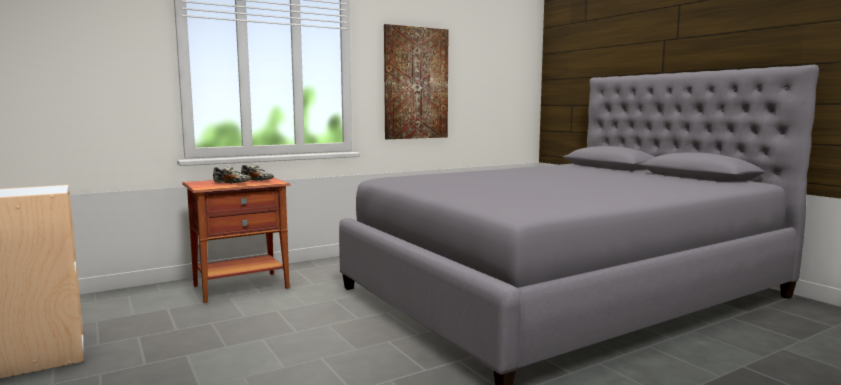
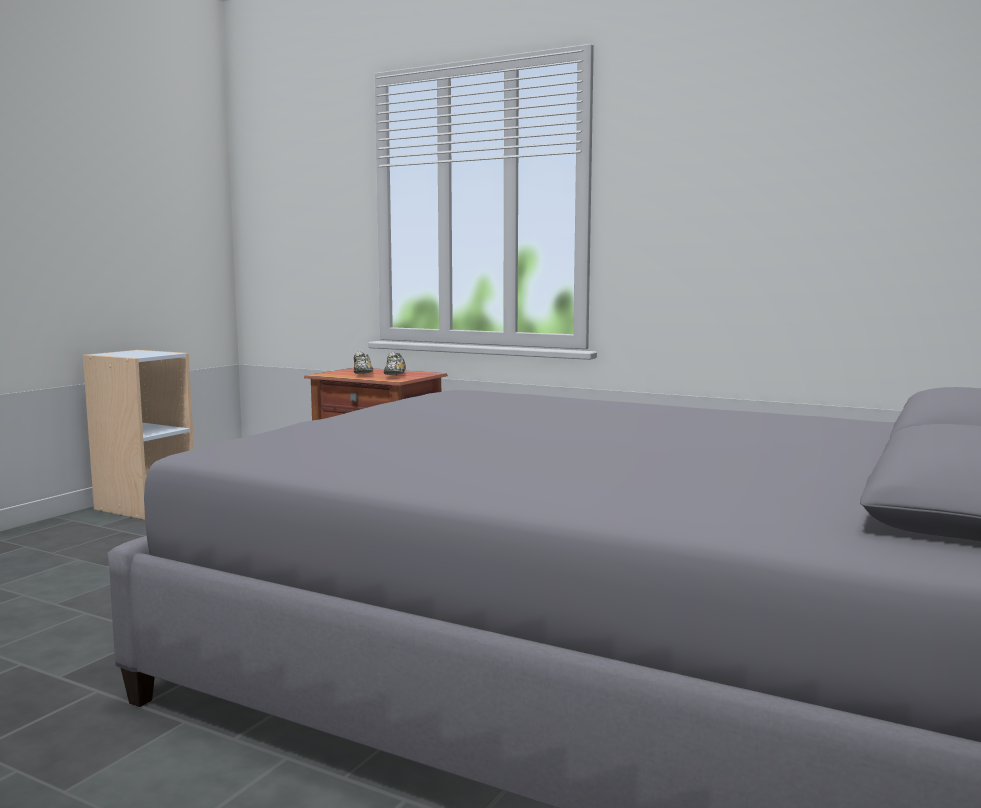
camera: 60 degrees right, 0 degrees up
picture [384,24,448,139] -> none

